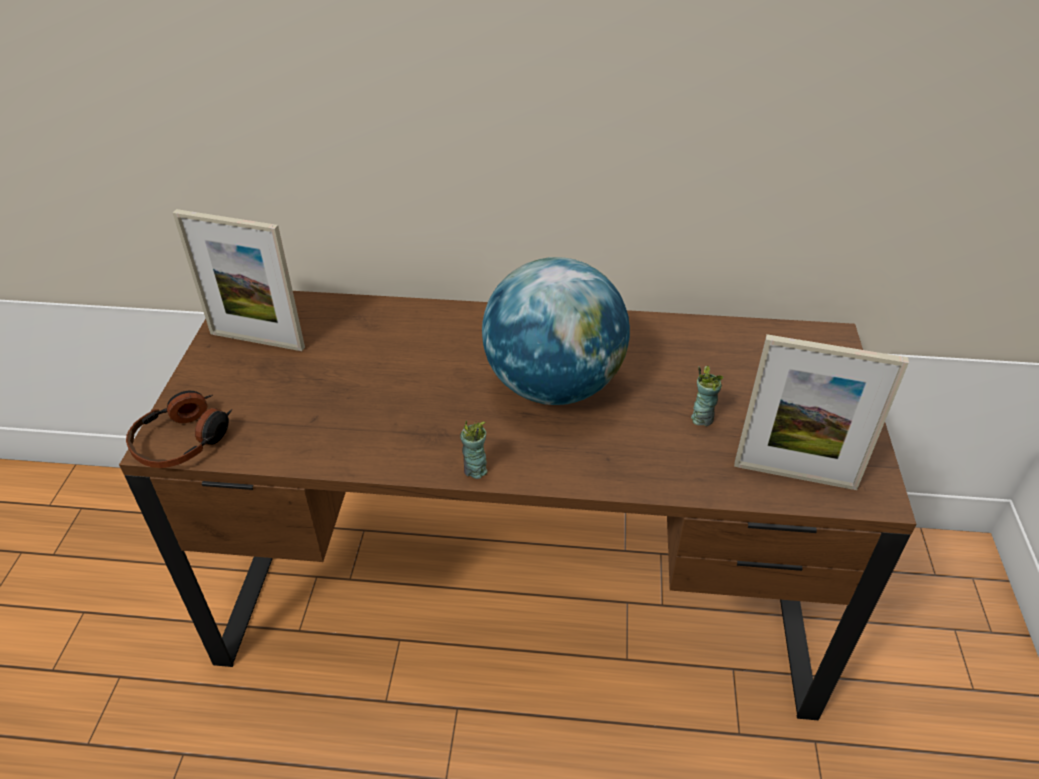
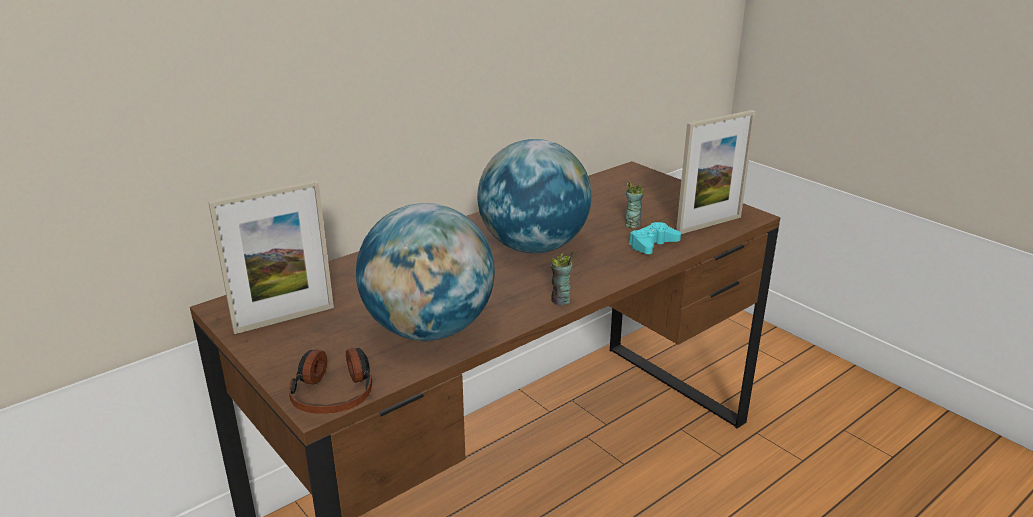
camera: 45 degrees left, 15 degrees down
none -> globe [356,203,495,341]
none -> turquoise game controller [629,222,681,254]

